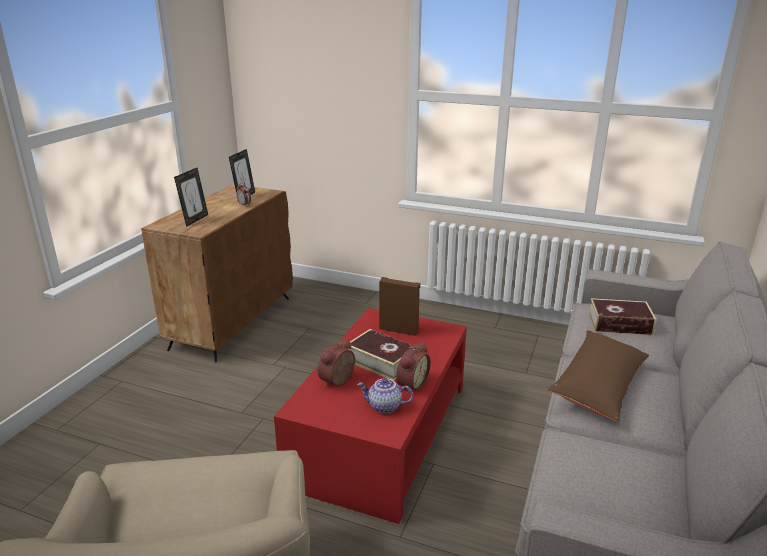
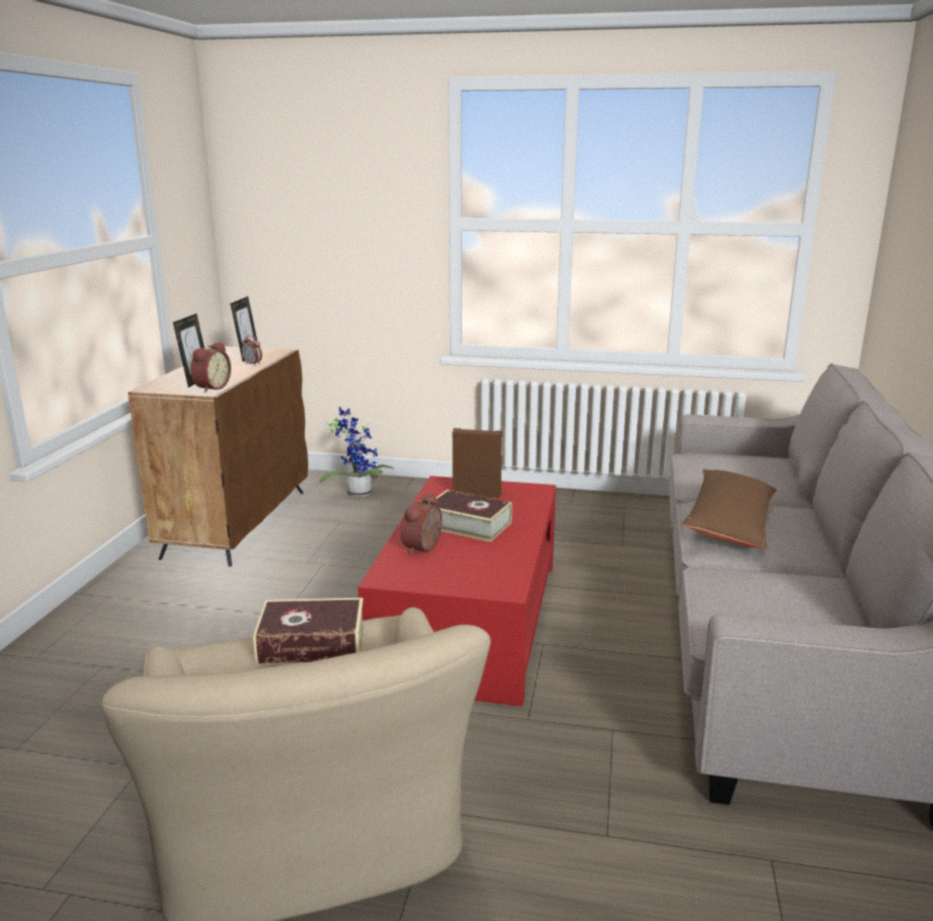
camera: 10 degrees left, 5 degrees down
teapot [357,378,413,414] -> none
alarm clock [396,342,431,394] -> alarm clock moved to [191,342,231,393]
book [588,298,656,335] -> book moved to [253,598,364,664]
none -> potted plant [319,407,394,497]

